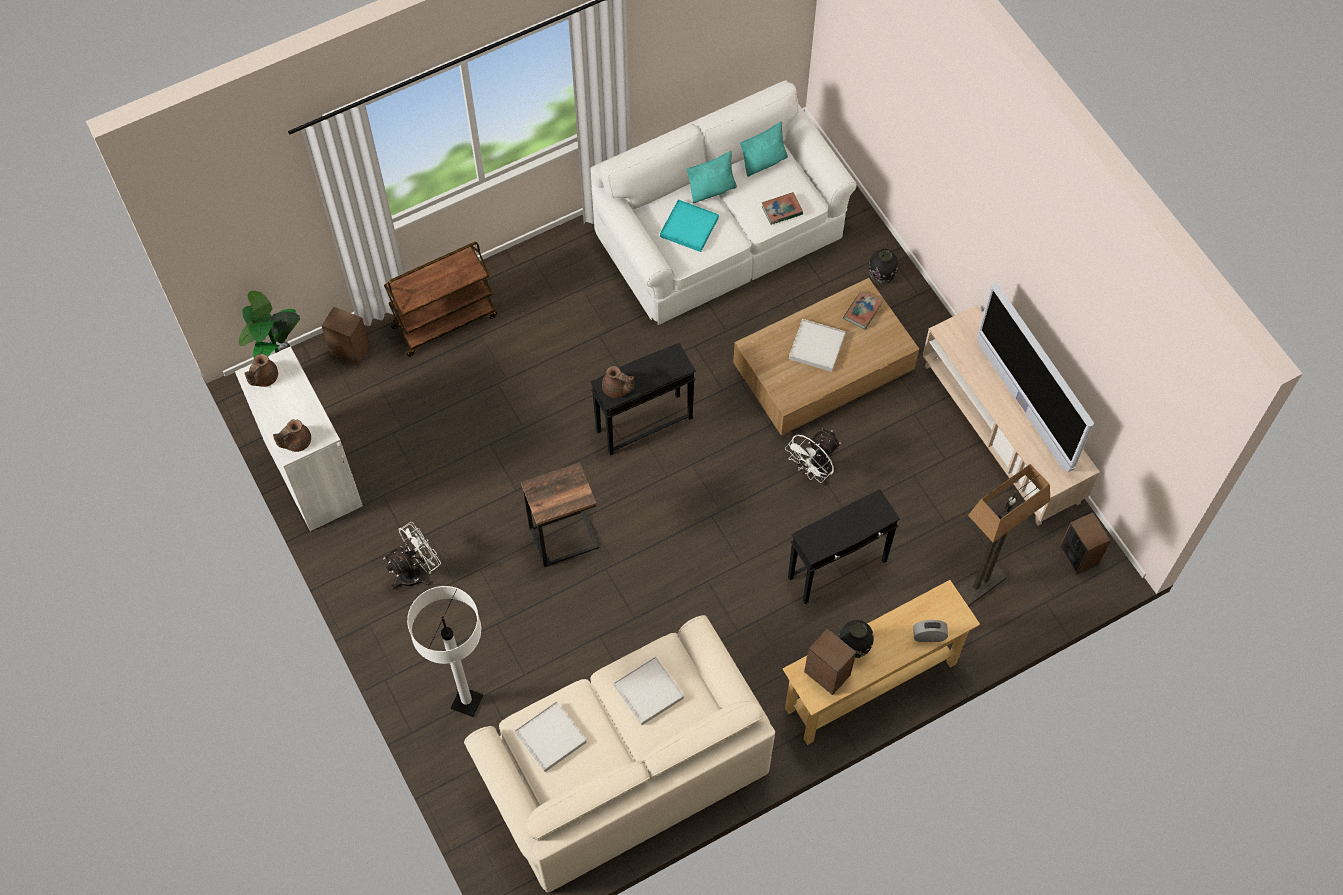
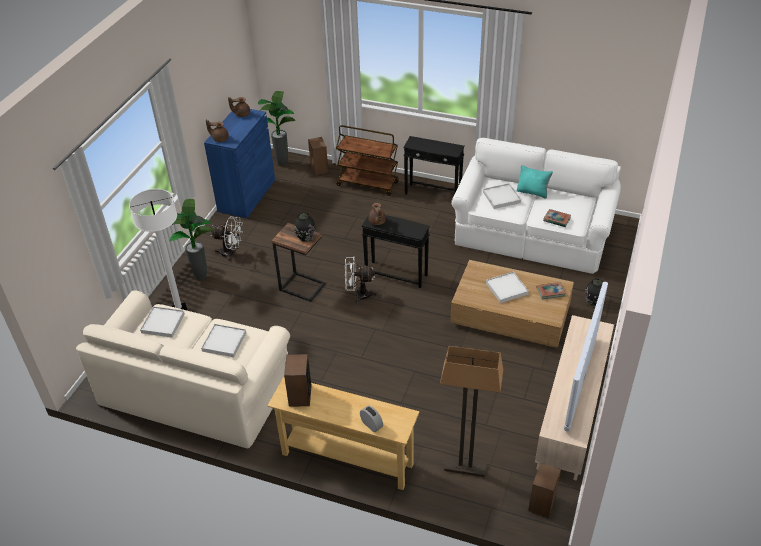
camera: 50 degrees right, 20 degrees down
white cabinet [235,346,363,531] -> blue cabinet [204,109,275,218]
turquoise tray [660,199,719,252] -> white tray [483,183,521,209]
turquoise pillow [740,121,788,177] -> none
white fan [785,429,841,485] -> white fan moved to [345,257,377,304]
black side table [788,489,900,604] -> black side table moved to [403,136,465,195]
black vase [839,620,874,658] -> black vase moved to [294,212,315,242]
none -> potted plant [170,199,213,281]

